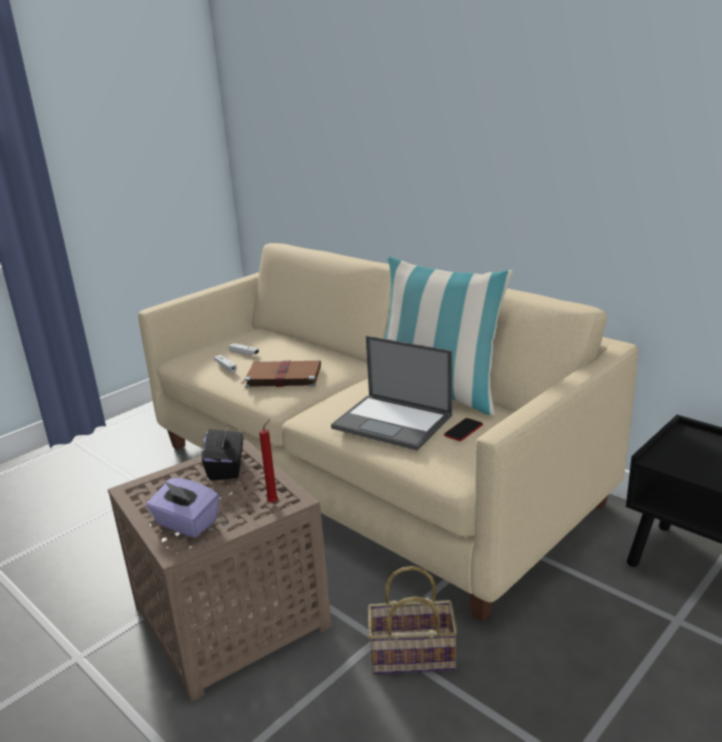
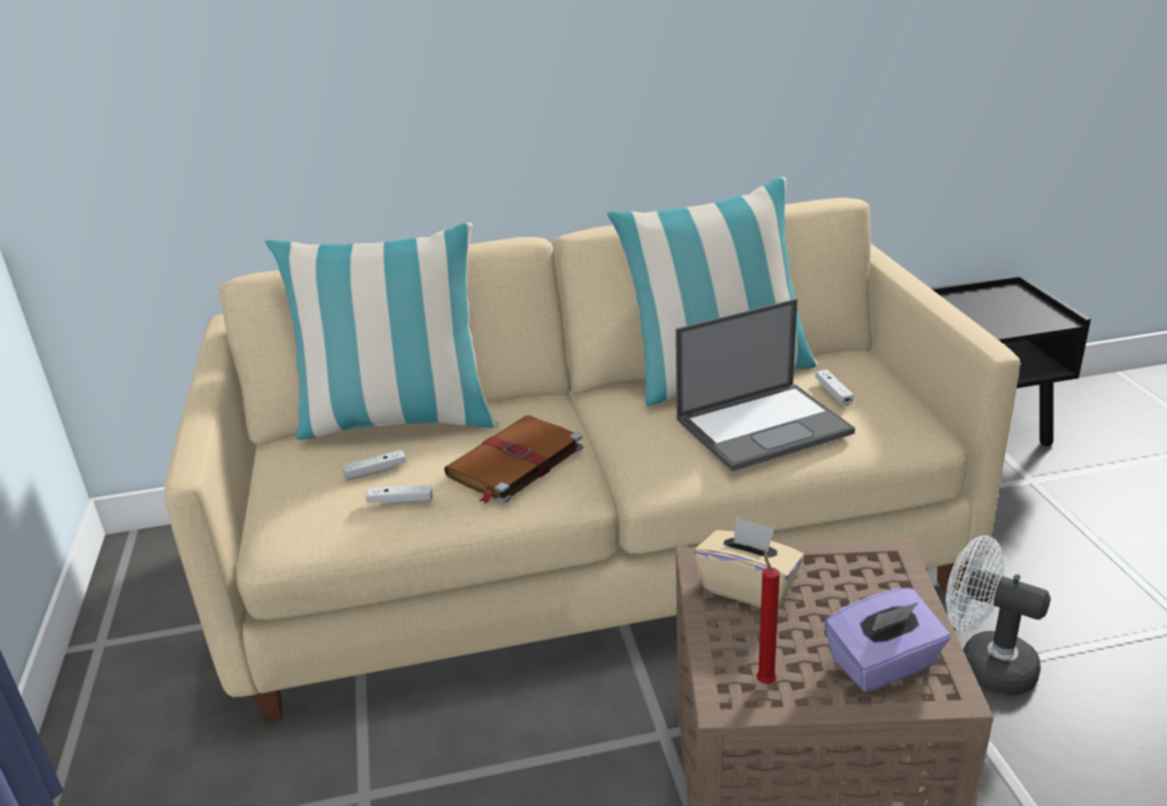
camera: 55 degrees left, 5 degrees up
black tissue box [202,422,243,481] -> beige tissue box [694,517,804,608]
red candle [259,419,278,503] -> red candle moved to [757,549,780,684]
basket [368,566,457,674] -> white fan [946,535,1051,695]
phone [444,418,483,441] -> white game controller [815,370,854,406]
none -> pillow [265,223,499,440]

